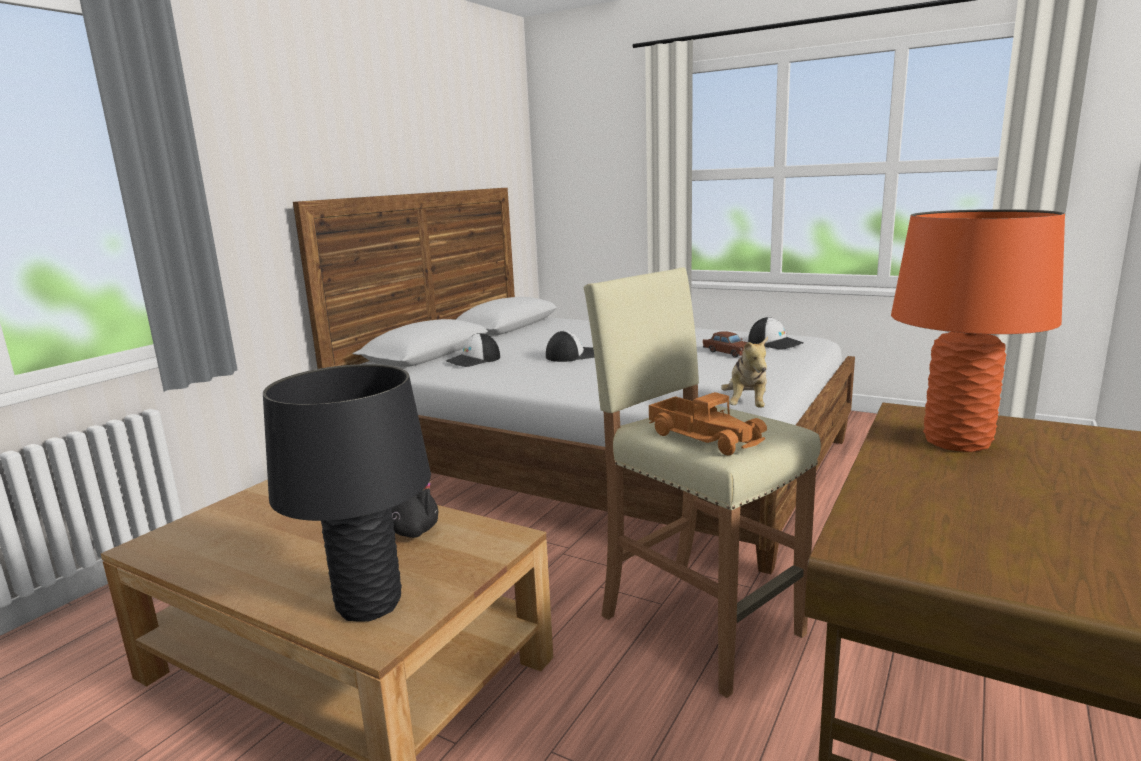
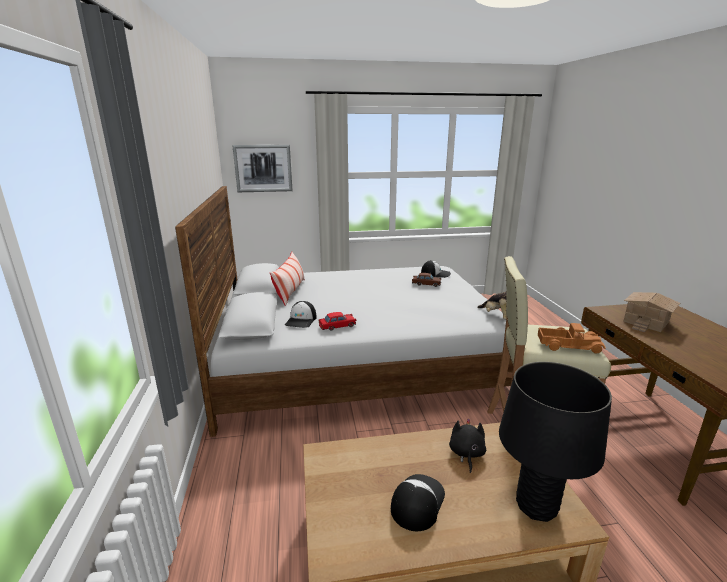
camera: 40 degrees left, 5 degrees up
cap [546,331,595,362] -> cap moved to [391,474,445,531]
orange table lamp [891,209,1065,452] -> toy house [623,292,681,332]
none -> picture [232,145,293,192]
none -> pillow [270,252,305,306]
none -> red toy car [318,312,356,330]

